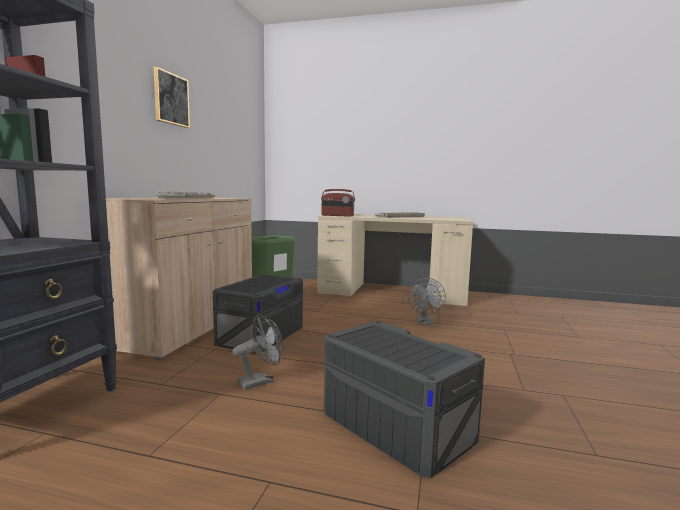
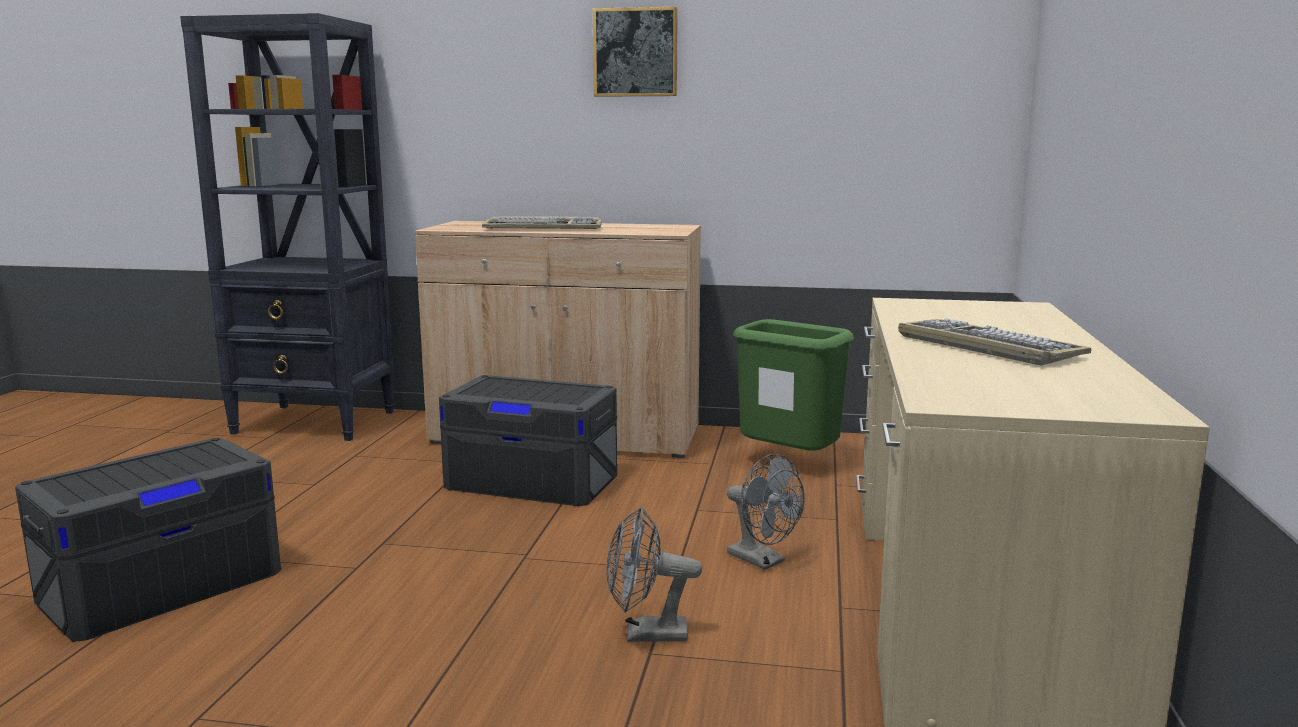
camera: 85 degrees right, 5 degrees up
grey fan [232,314,284,390] -> grey fan moved to [727,454,805,570]
radio [321,189,355,217] -> none

